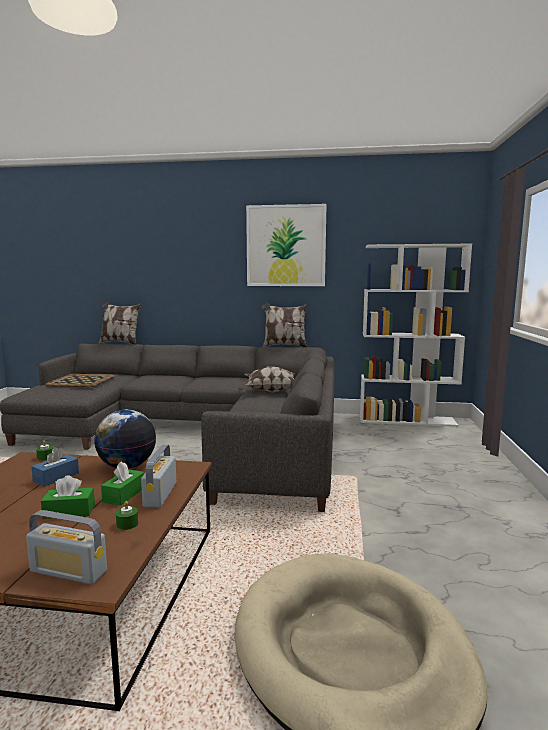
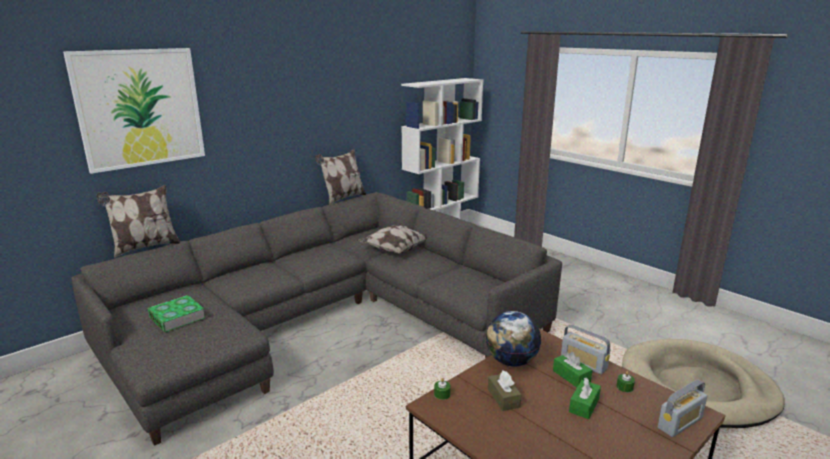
camera: 50 degrees left, 10 degrees up
blue tissue box [31,447,79,487] -> brown tissue box [488,370,521,411]
tray [45,374,115,387] -> book [148,295,206,332]
picture [246,204,327,286] -> picture moved to [63,48,205,174]

